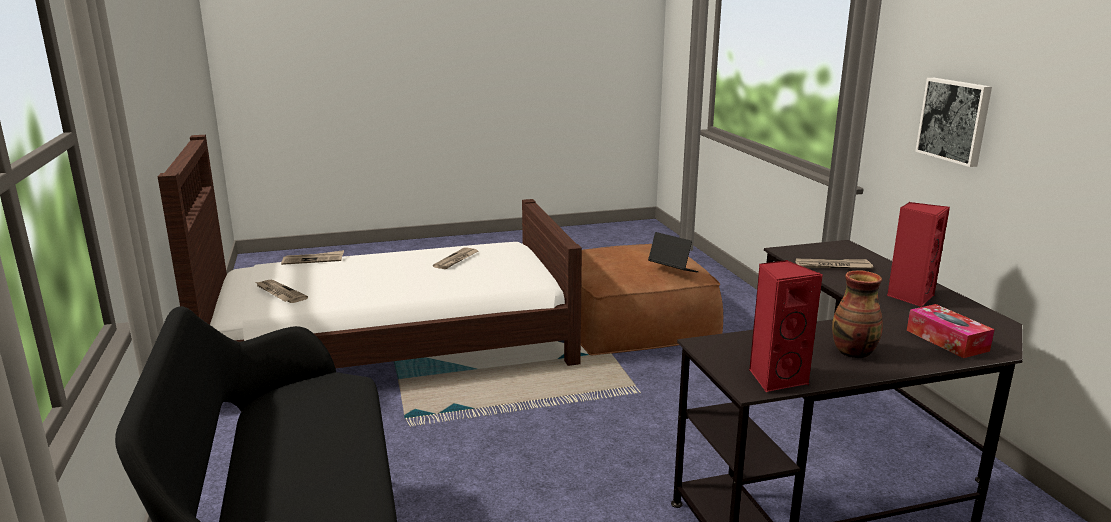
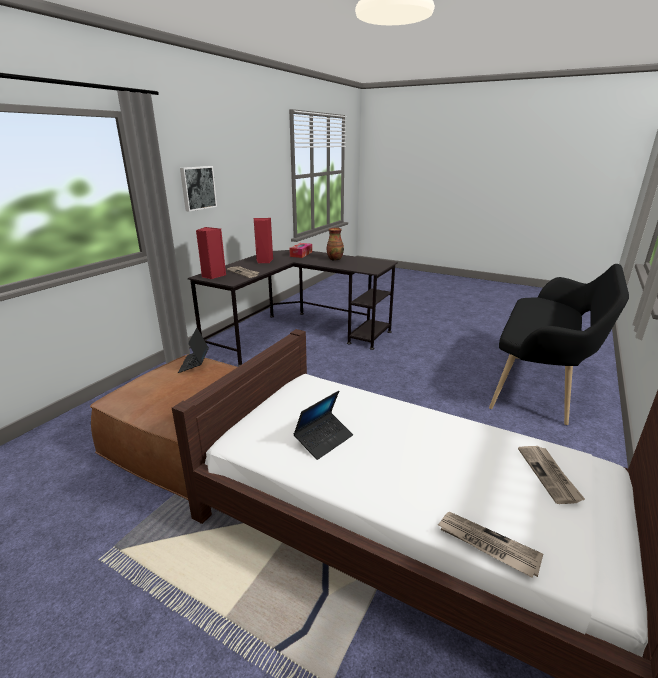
camera: 135 degrees left, 5 degrees up
newspaper [433,248,478,269] -> laptop [293,391,353,460]
red speaker [749,260,823,393] -> red speaker moved to [196,227,226,279]

